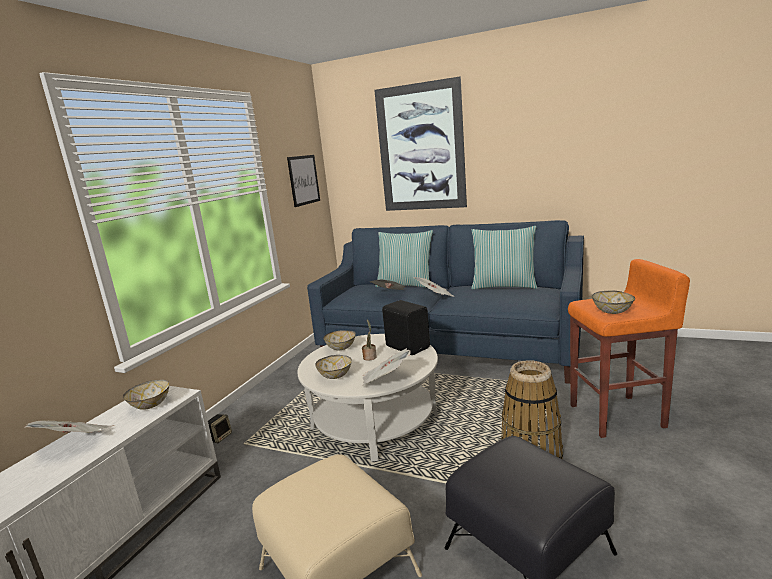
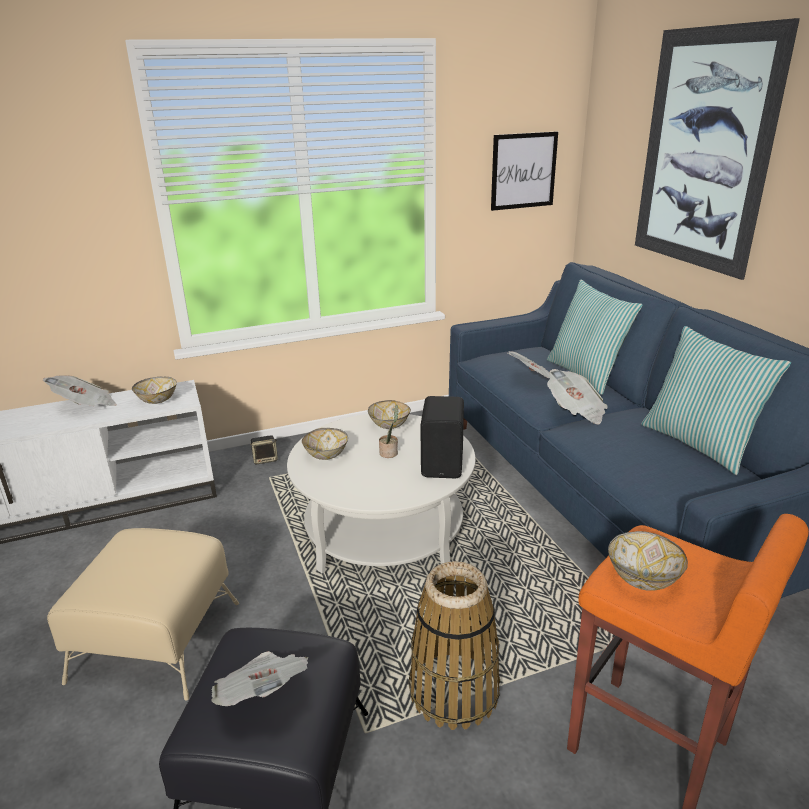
camera: 45 degrees right, 10 degrees up
newspaper [363,348,411,386] -> newspaper moved to [211,651,308,706]

